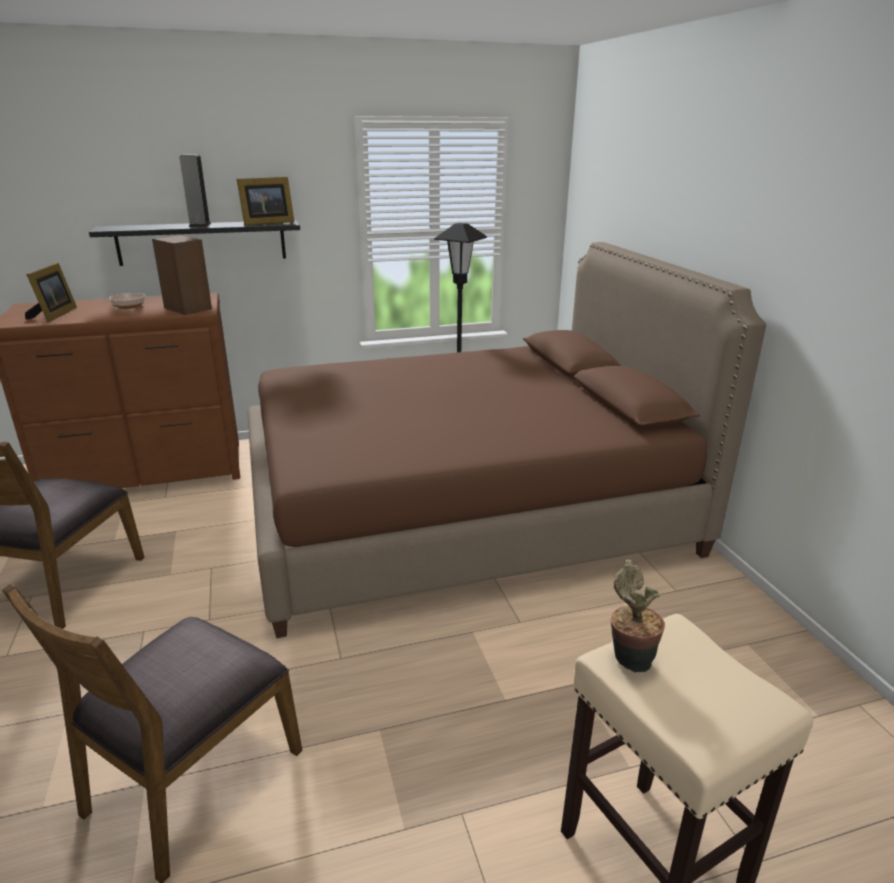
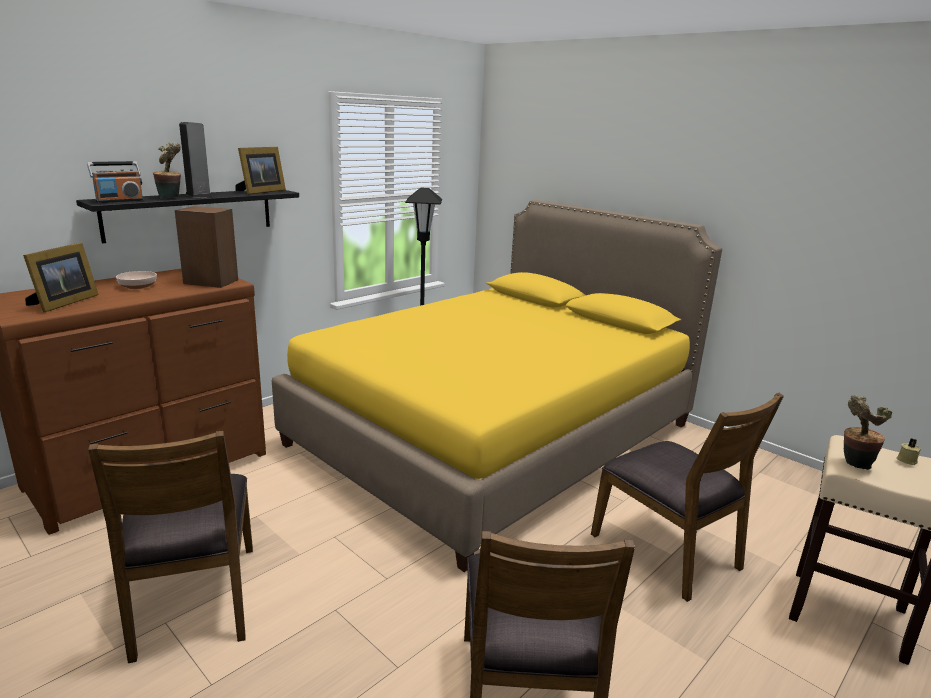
camera: 30 degrees left, 5 degrees down
picture frame [25,263,77,322] -> picture frame turned 45 degrees clockwise [23,242,99,313]
brown bed [247,242,766,638] -> yellow bed [272,200,722,572]
none -> radio [87,161,143,203]
none -> potted plant [153,142,181,199]
none -> brown chair [591,393,784,602]
none -> beige candle [896,439,921,465]

